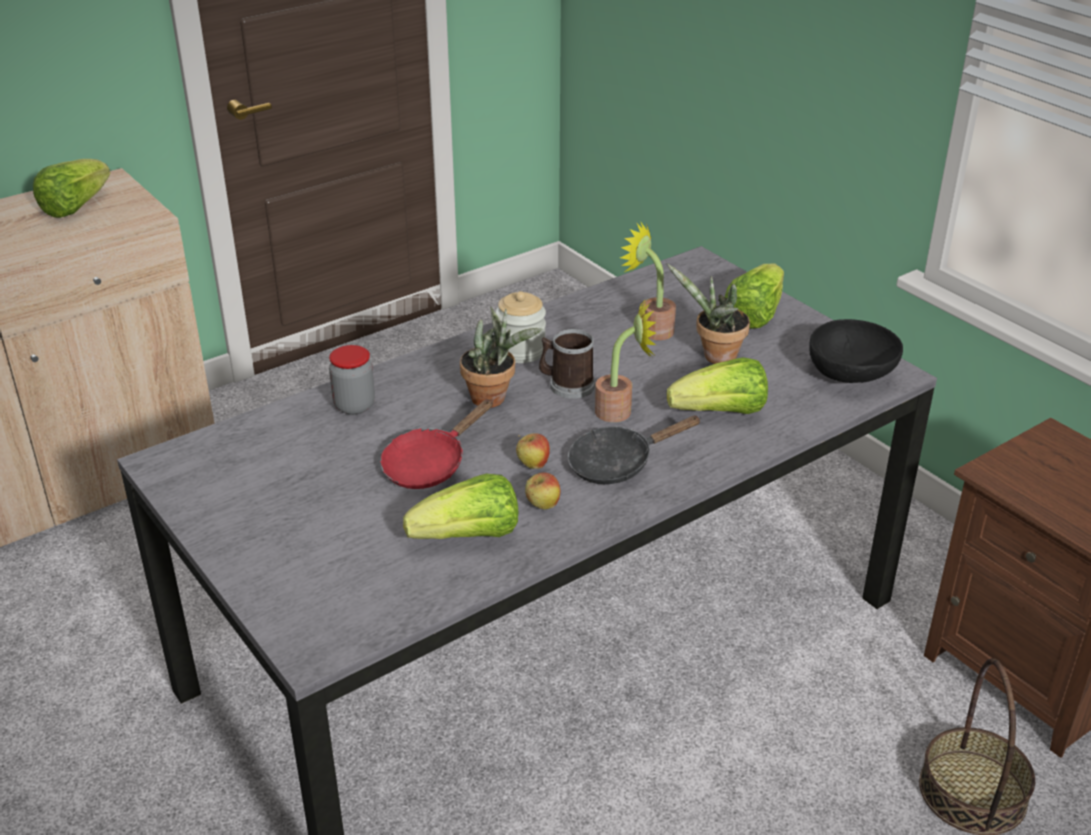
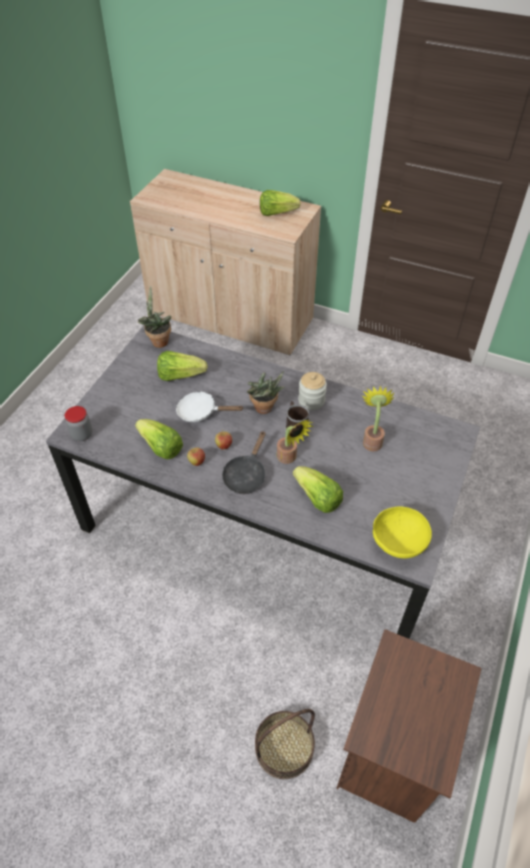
camera: 60 degrees right, 15 degrees up
jar [329,345,375,415] -> jar moved to [65,406,92,441]
red frying pan [380,399,493,489] -> white frying pan [176,391,243,422]
black frying pan [568,415,701,484] -> black frying pan turned 105 degrees counterclockwise [222,431,266,494]
potted plant [667,263,750,364] -> potted plant moved to [137,286,172,348]
lettuce [725,264,784,329] -> lettuce moved to [157,351,208,381]
black bowl [809,319,903,383] -> yellow bowl [373,506,432,559]

